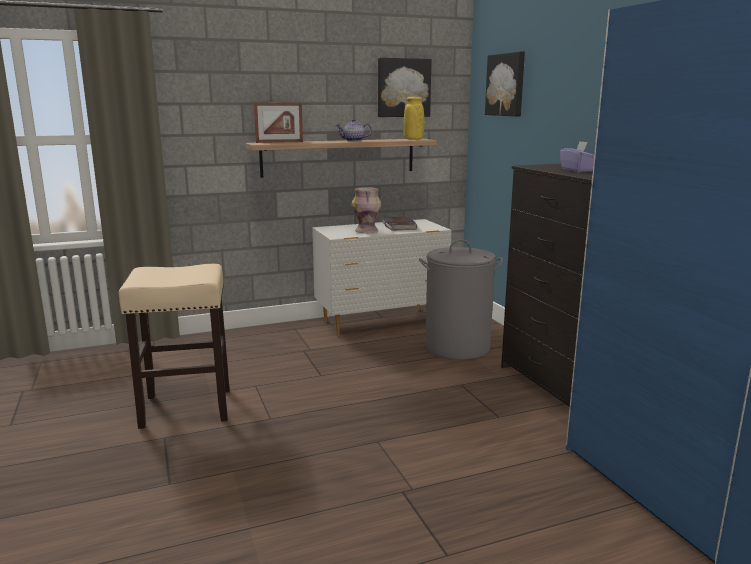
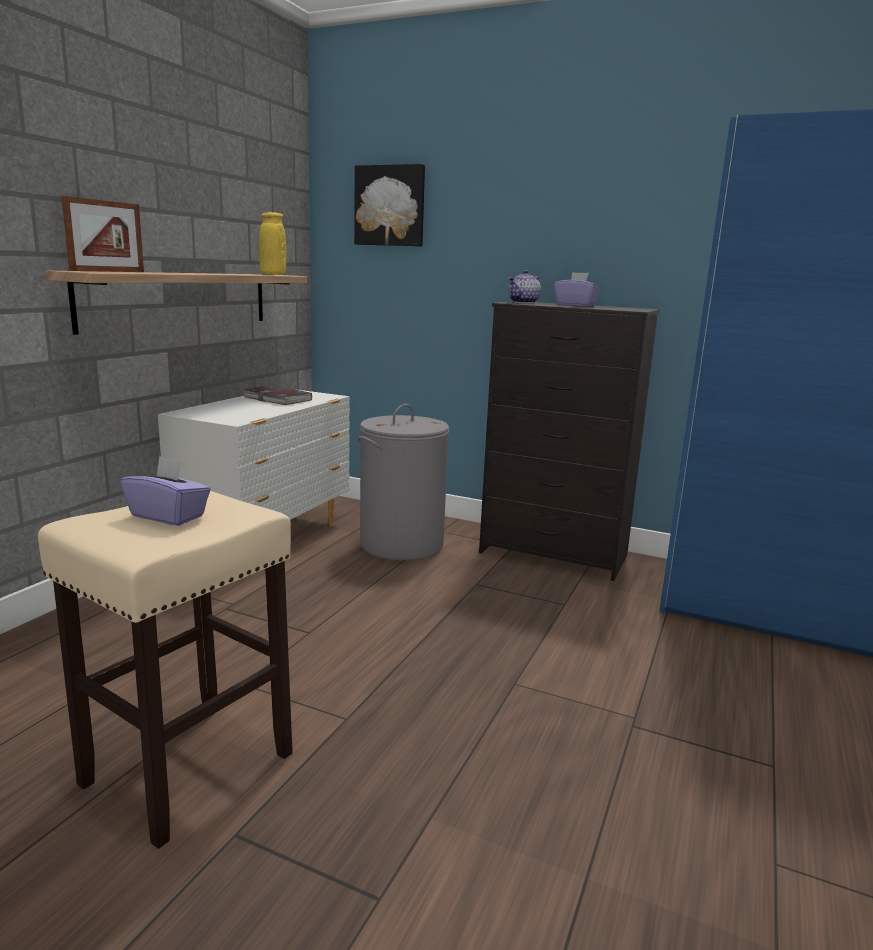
camera: 45 degrees left, 0 degrees up
teapot [336,119,372,141] -> teapot moved to [508,270,541,304]
vase [352,187,381,233] -> none
picture [378,58,432,117] -> none
none -> purple tissue box [120,456,211,526]

